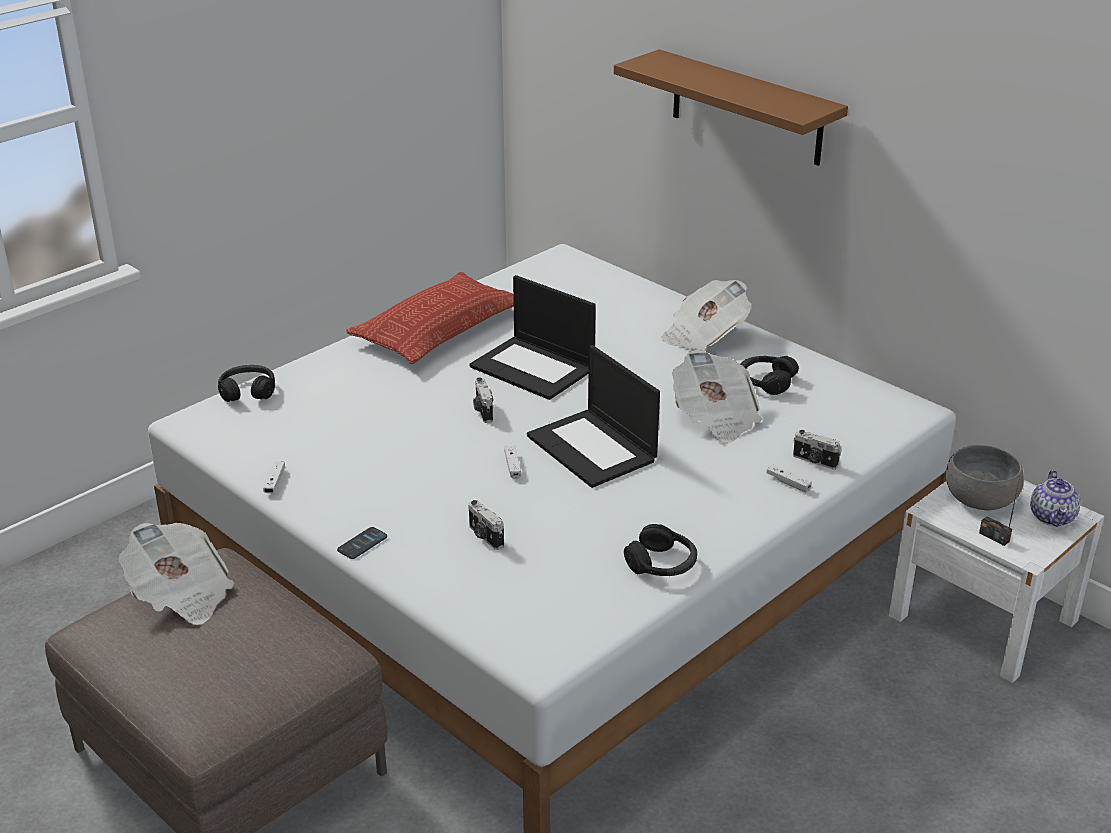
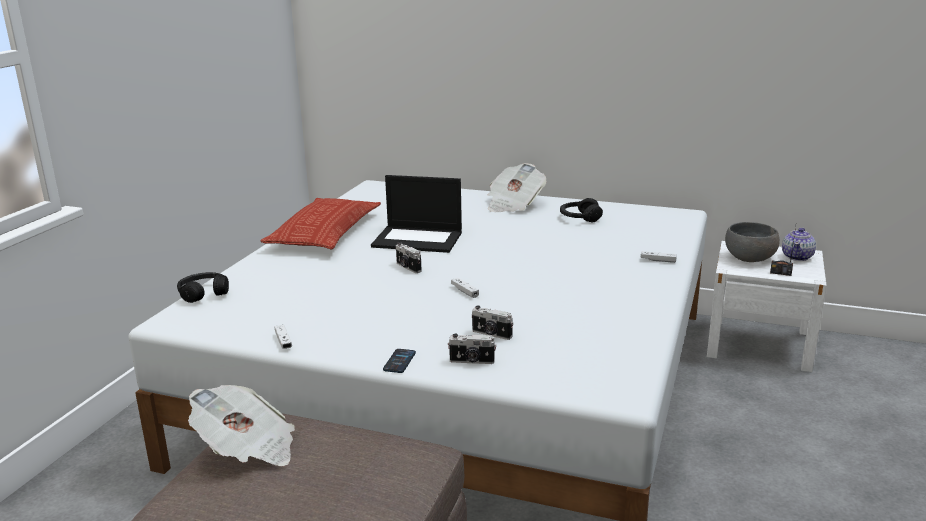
camera: 25 degrees left, 10 degrees down
laptop [527,345,660,488] -> none
brown shelf [614,49,848,166] -> none
black headphones [624,524,697,576] -> none
newspaper [672,350,762,444] -> none
camera [793,430,841,469] -> camera moved to [448,334,496,364]
teapot [1030,470,1080,527] -> teapot turned 45 degrees clockwise [782,228,816,261]

